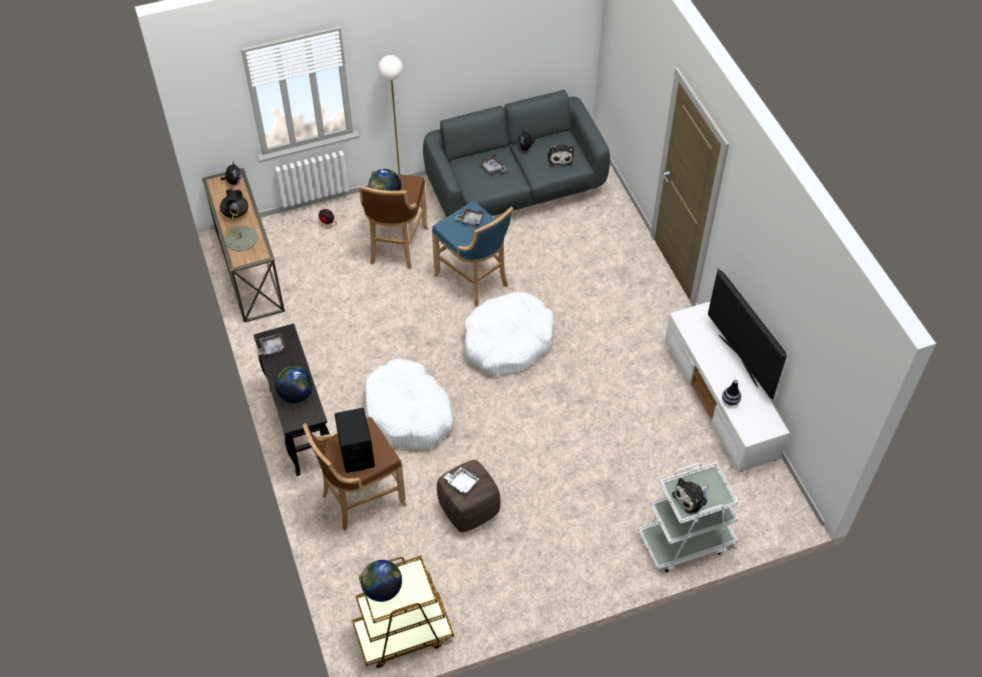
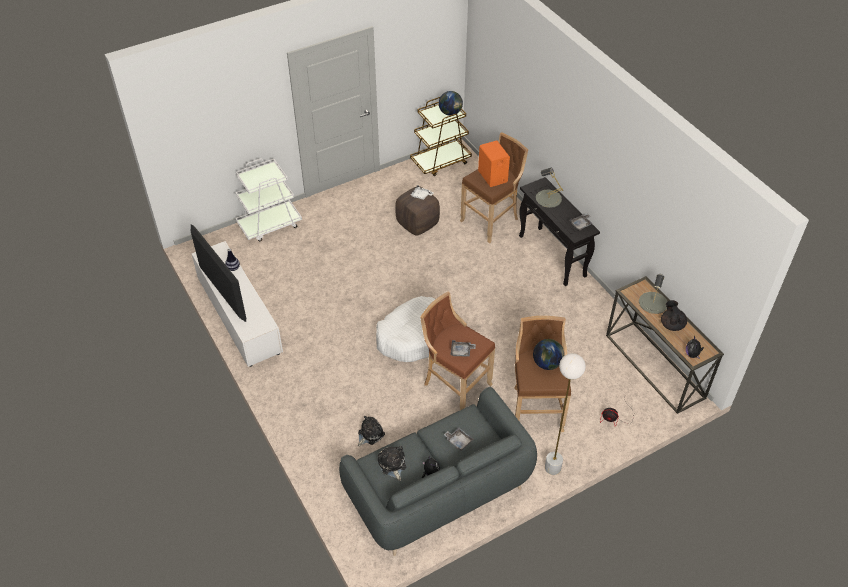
camera: 170 degrees right, 5 degrees down
globe [275,366,313,403] -> grey table lamp [536,168,563,208]
black speaker [334,408,375,473] -> orange speaker [478,140,510,187]
white dog bed [365,359,454,450] -> none
blue stool [432,200,513,307] -> brown stool [420,292,495,410]
plush toy [672,478,708,514] -> plush toy moved to [358,416,385,447]

